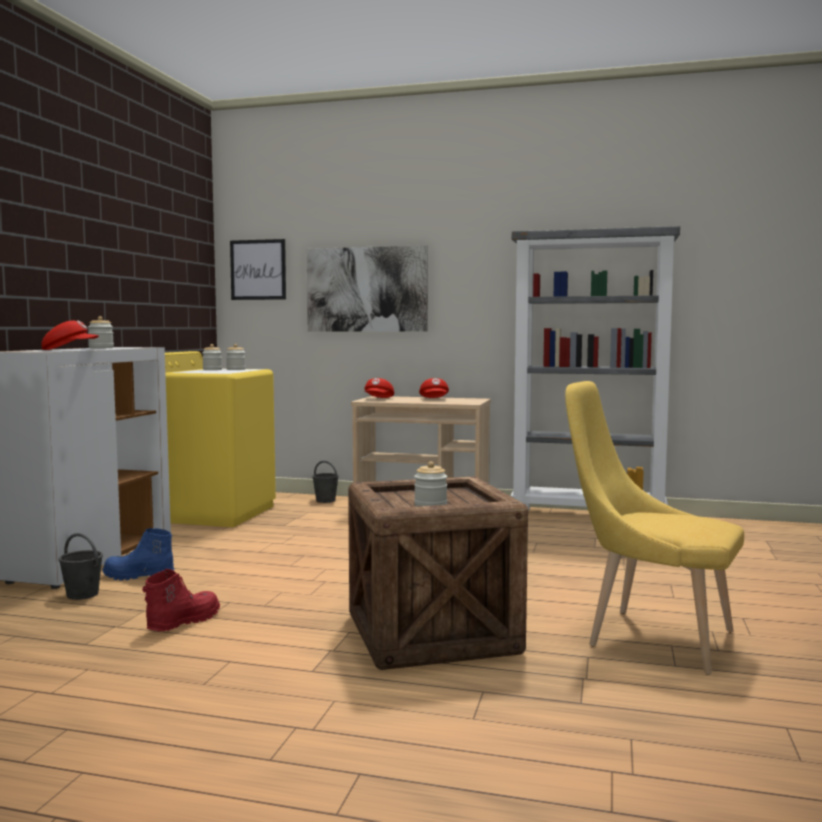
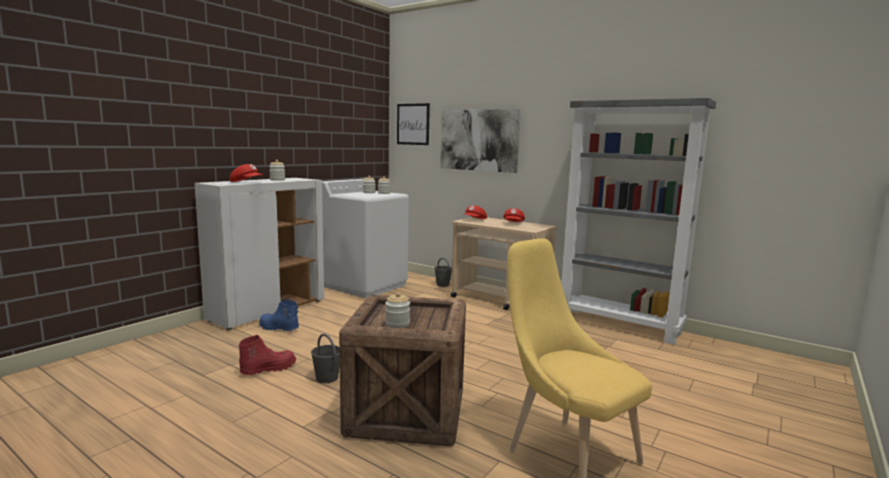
camera: 20 degrees right, 5 degrees up
grey bucket [59,533,103,600] -> grey bucket moved to [311,334,340,383]
yellow washing machine [165,351,276,527] -> white washing machine [322,179,409,298]

